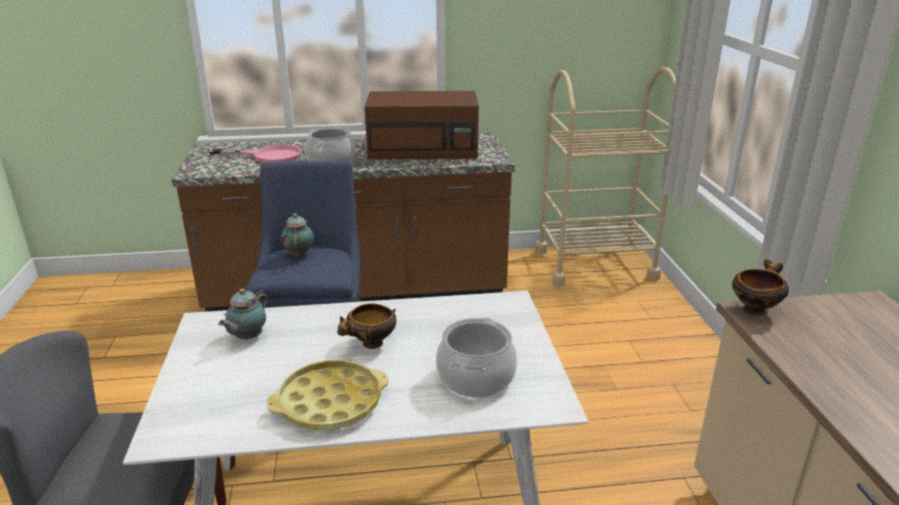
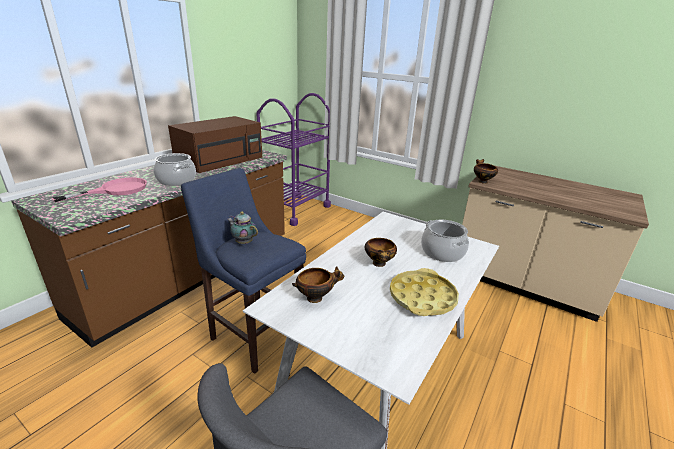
camera: 50 degrees left, 0 degrees up
teapot [218,288,268,340] -> bowl [292,266,344,303]
beige cart [535,67,677,287] -> purple cart [256,93,331,226]

